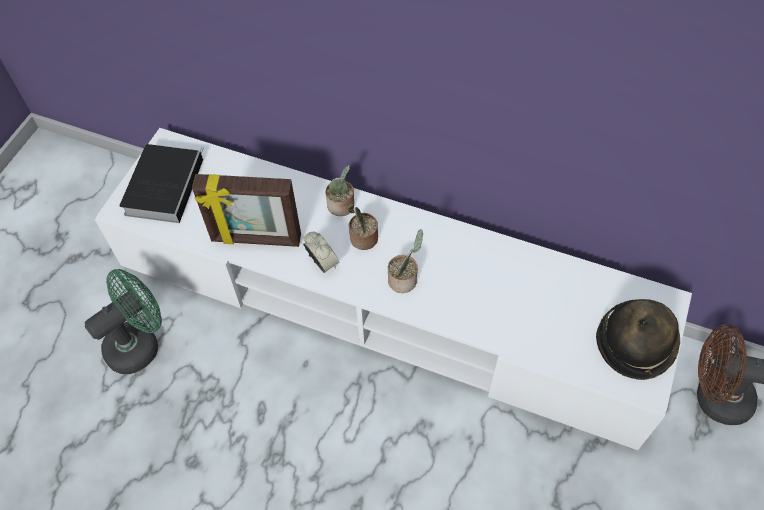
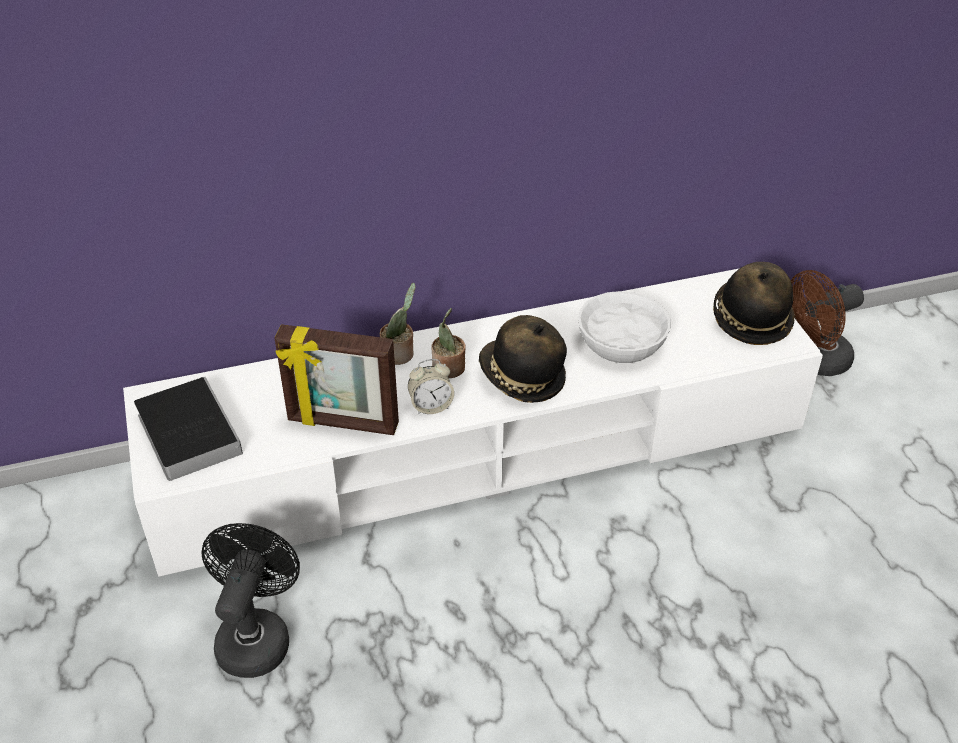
camera: 40 degrees left, 15 degrees down
green fan [85,269,162,374] -> black fan [201,523,300,678]
picture frame [192,174,301,247] -> picture frame turned 45 degrees clockwise [275,324,399,435]
alarm clock [303,231,340,273] -> alarm clock turned 150 degrees clockwise [408,359,454,414]
potted plant [388,229,423,293] -> hat [479,315,567,403]
none -> white bowl [578,291,671,363]

